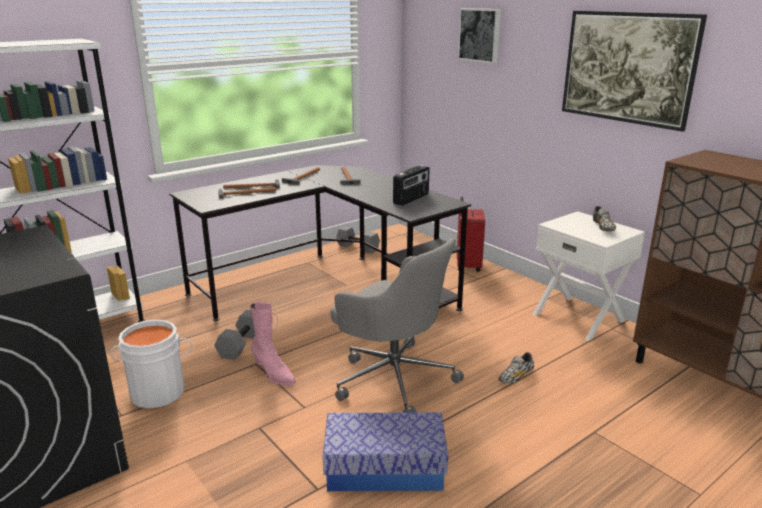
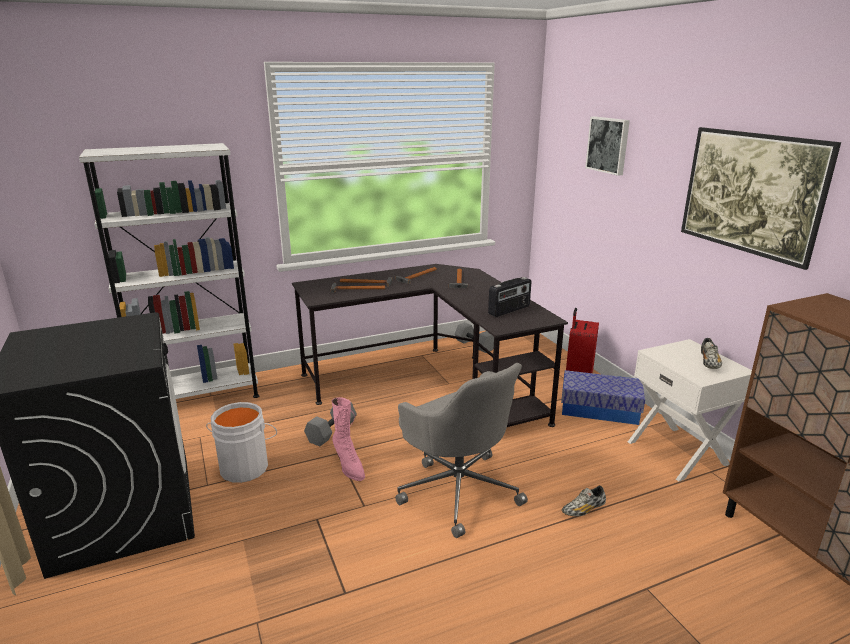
camera: 15 degrees right, 0 degrees up
storage box [322,412,448,491] -> storage box moved to [561,370,645,425]

